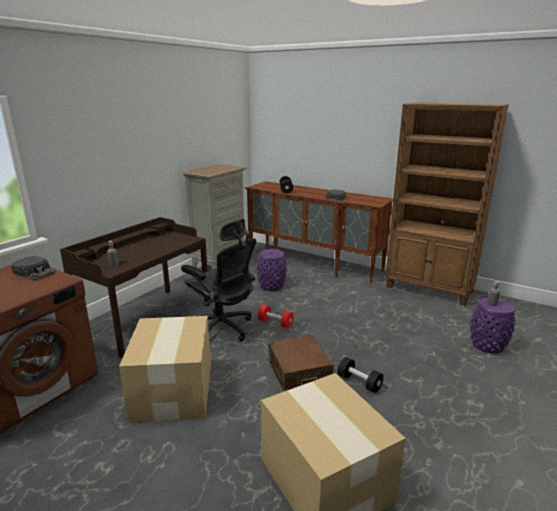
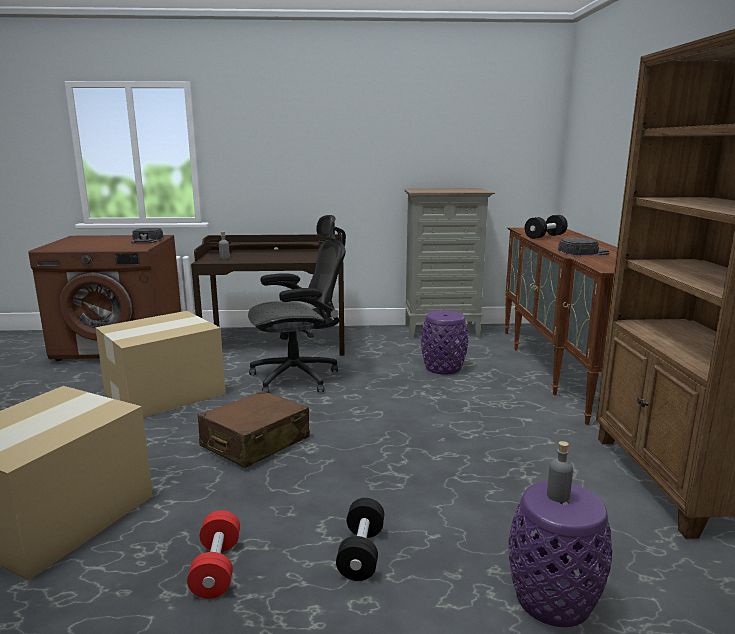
camera: 55 degrees right, 5 degrees down
office chair [181,219,256,342] -> office chair turned 120 degrees counterclockwise [248,215,346,393]
red dumbbell [258,305,294,328] -> red dumbbell moved to [187,510,240,599]
black dumbbell [338,357,384,393] -> black dumbbell moved to [336,498,384,581]

